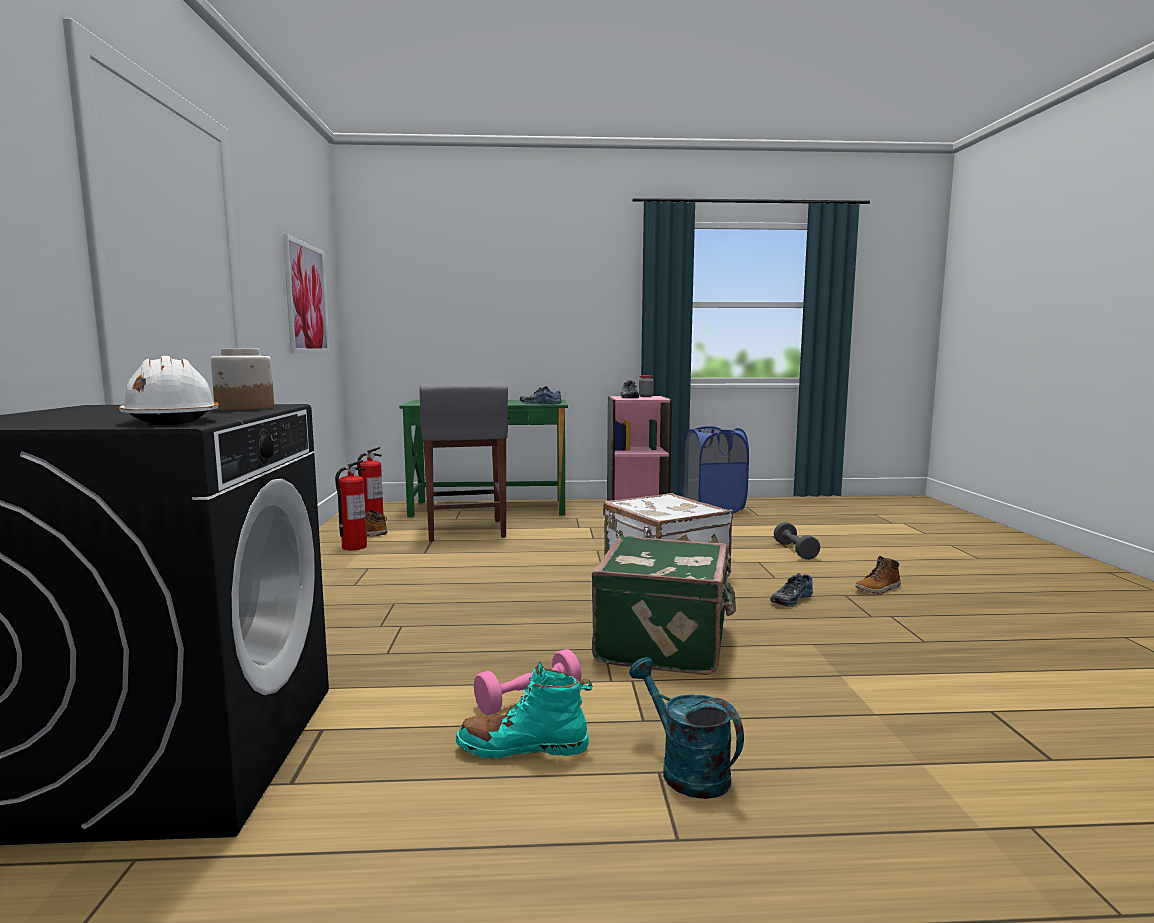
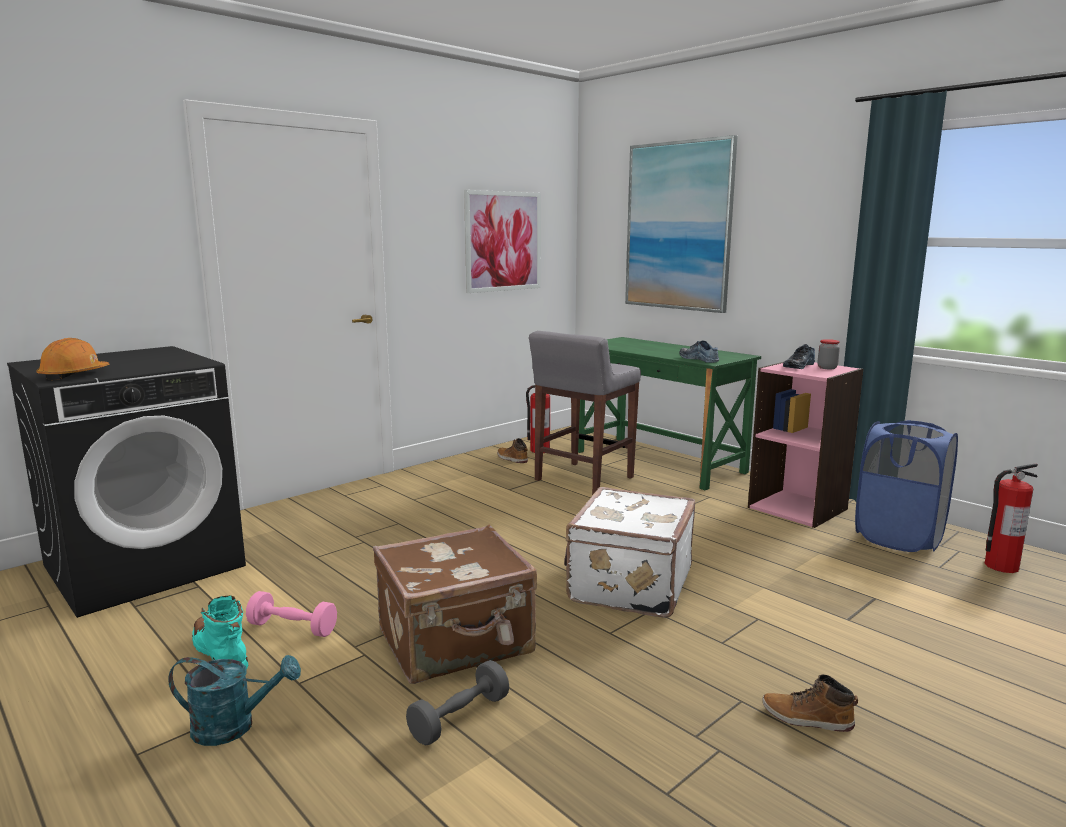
camera: 50 degrees right, 5 degrees up
white hard hat [119,356,219,425] -> orange hard hat [36,338,109,380]
jar [211,348,274,410] -> none
fire extinguisher [335,460,367,550] -> fire extinguisher moved to [984,463,1038,573]
green suitcase [591,535,736,675] -> brown suitcase [373,525,537,684]
turquoise watering can [629,657,744,799] -> turquoise watering can turned 75 degrees clockwise [168,655,301,746]
shoe [771,573,813,607] -> none
grey dumbbell [774,522,820,560] -> grey dumbbell moved to [406,660,509,746]
none -> picture [625,135,738,313]

